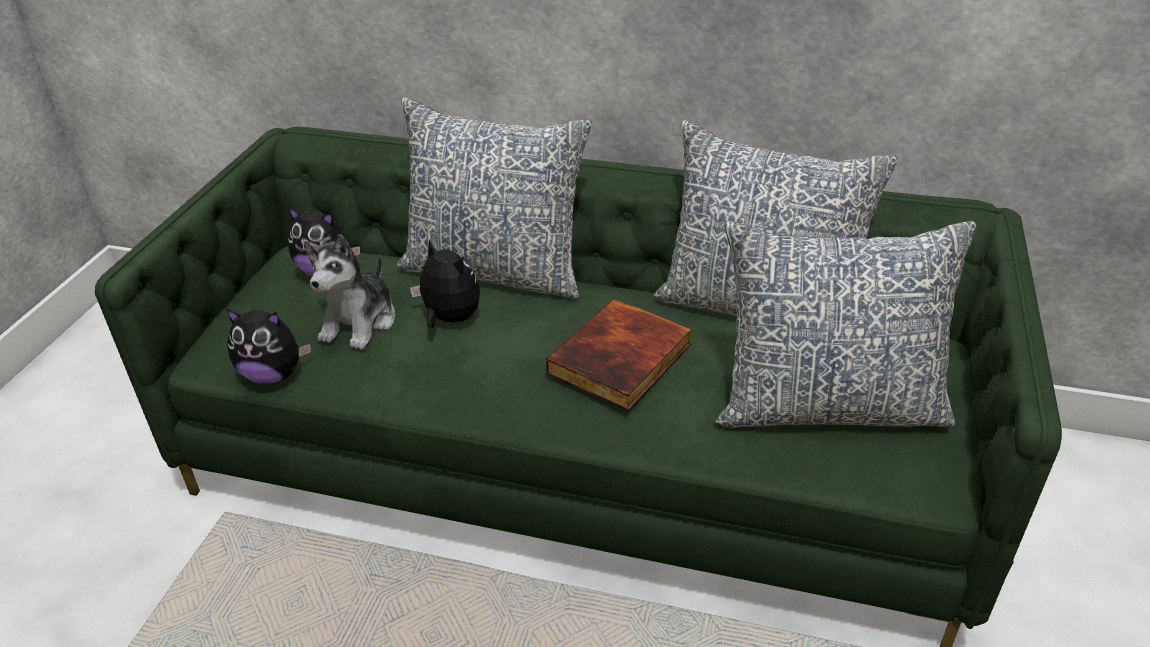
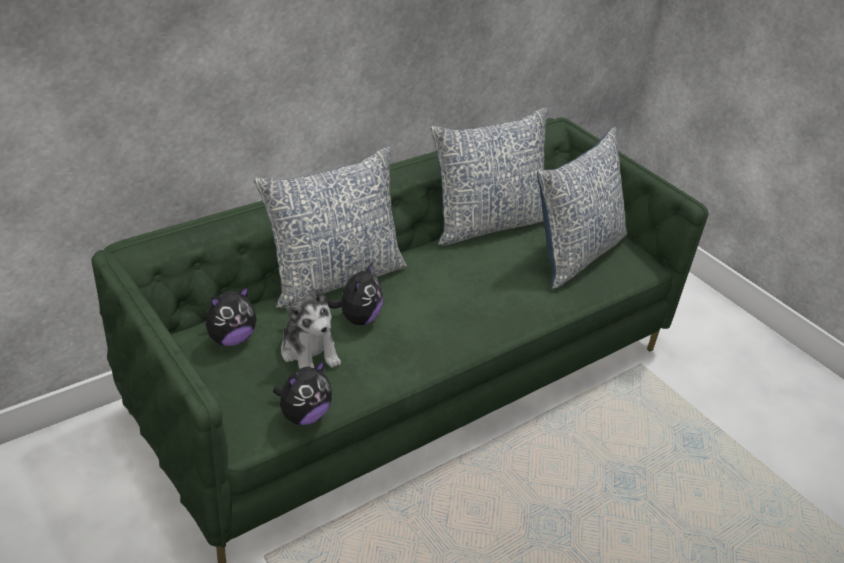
camera: 55 degrees left, 0 degrees up
plush toy [410,239,480,328] -> plush toy turned 120 degrees clockwise [327,261,383,325]
book [546,298,692,411] -> none

